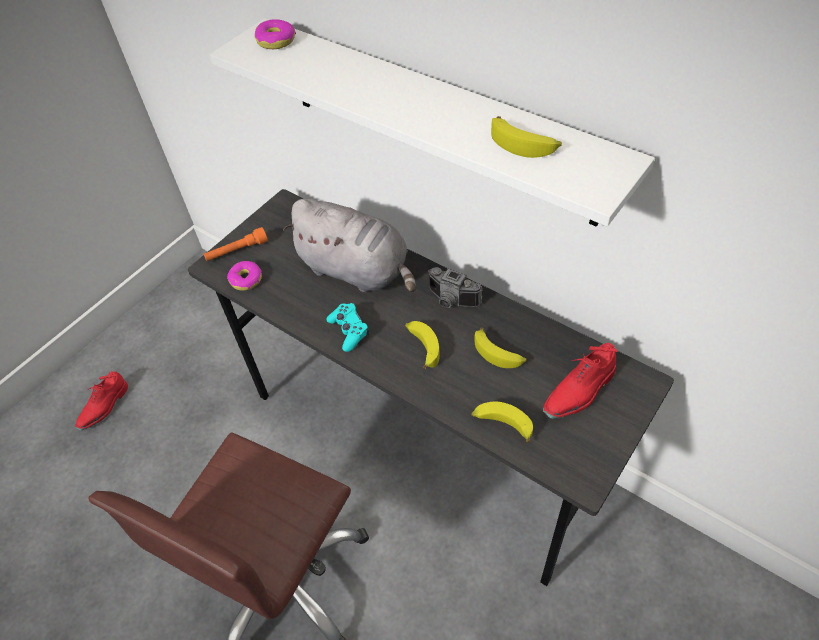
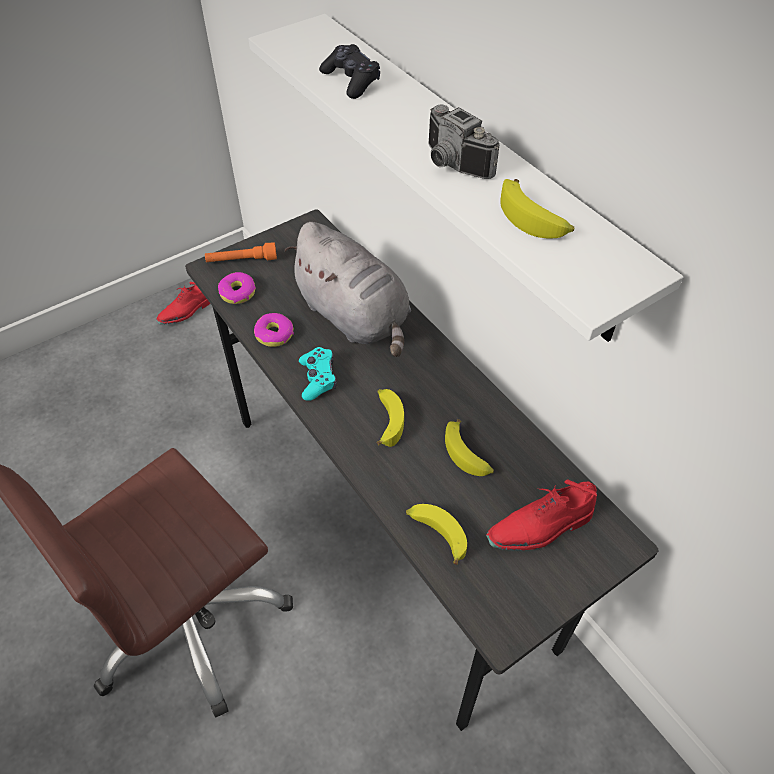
camera: 15 degrees right, 0 degrees up
red shoe [75,371,128,430] -> red shoe moved to [156,282,210,324]
donut [255,19,296,49] -> donut moved to [254,313,294,347]
camera [428,267,483,308] -> camera moved to [428,105,500,179]
none -> black game controller [319,44,380,99]

